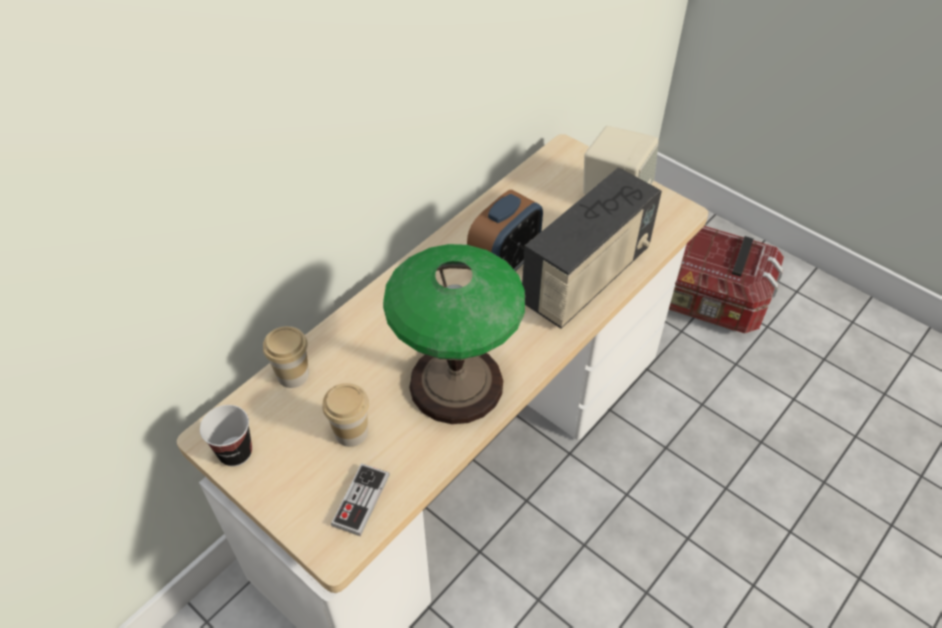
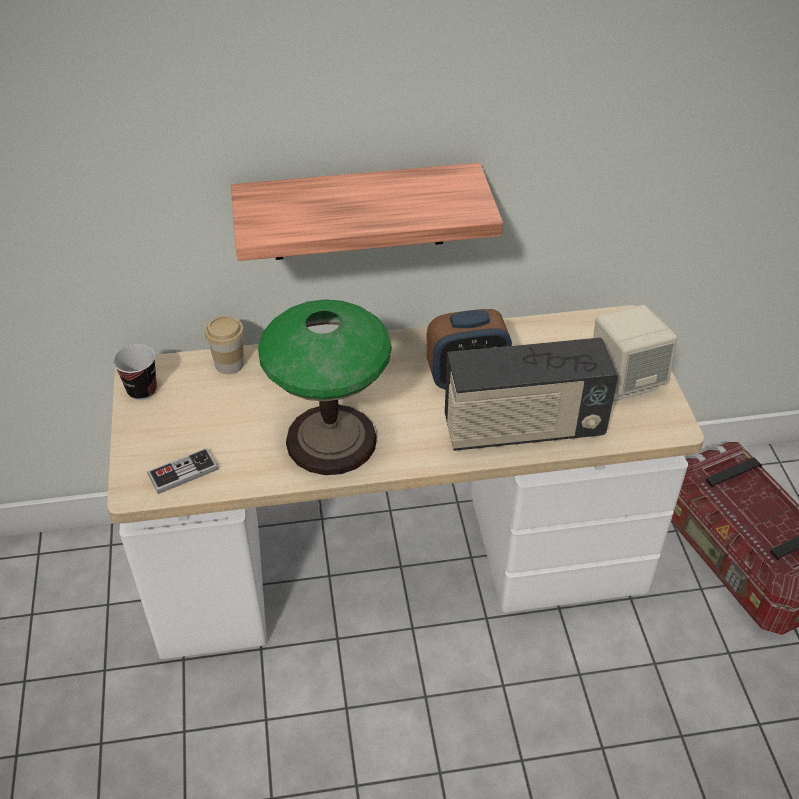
camera: 40 degrees right, 5 degrees down
cup [322,383,369,447] -> none
none -> shelf [231,163,503,261]

